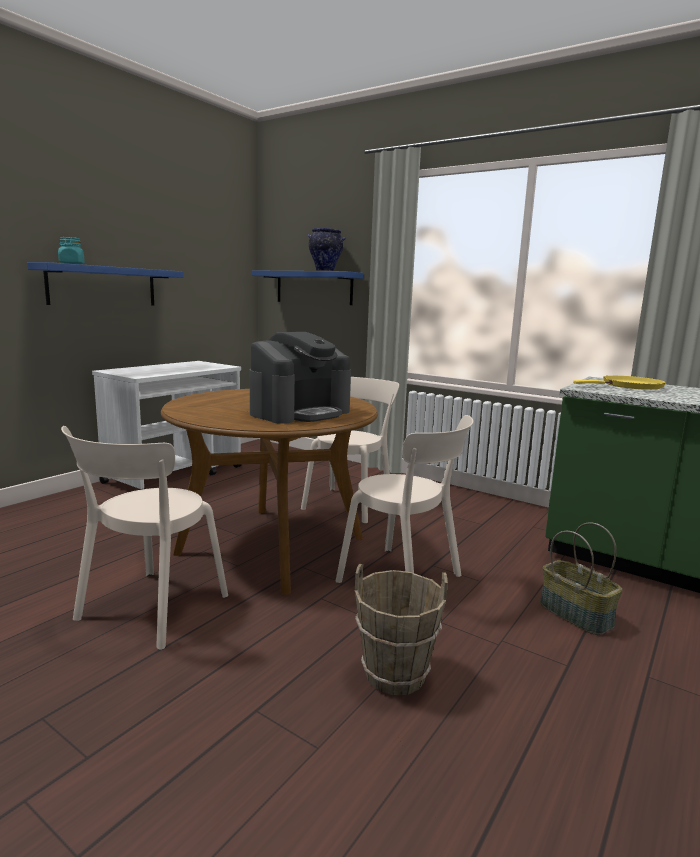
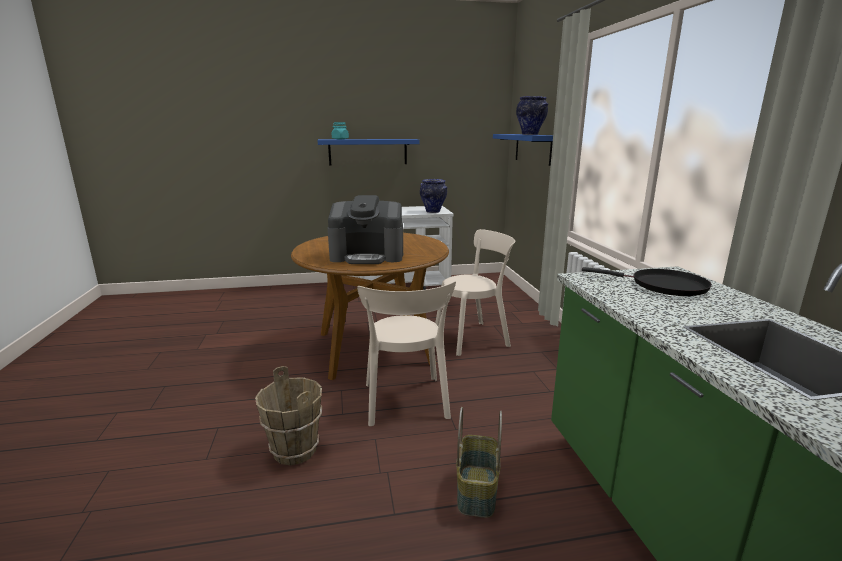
camera: 45 degrees right, 5 degrees up
beige chair [61,426,228,650] -> none
yellow frying pan [573,375,666,390] -> black frying pan [582,267,712,296]
none -> vase [420,179,448,213]

